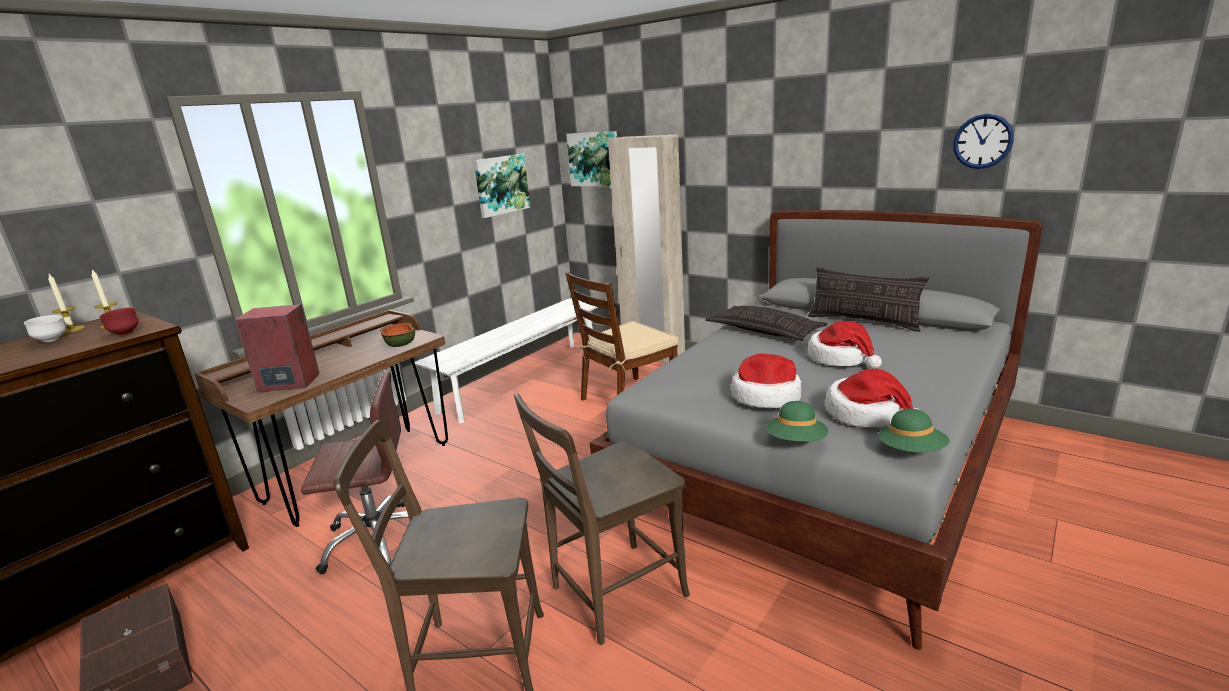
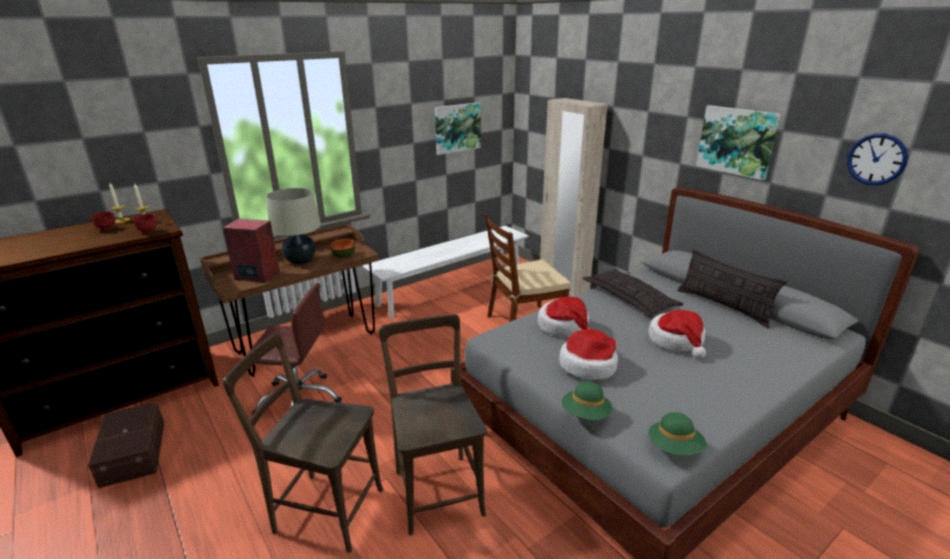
camera: 15 degrees right, 5 degrees up
white bowl [24,315,66,342] -> red bowl [90,211,115,230]
brown chair [514,393,690,645] -> brown chair turned 90 degrees clockwise [379,314,487,535]
picture [566,131,617,187] -> picture moved to [696,105,780,180]
hat [825,369,919,427] -> hat moved to [538,297,590,337]
none -> beige table lamp [266,188,321,264]

